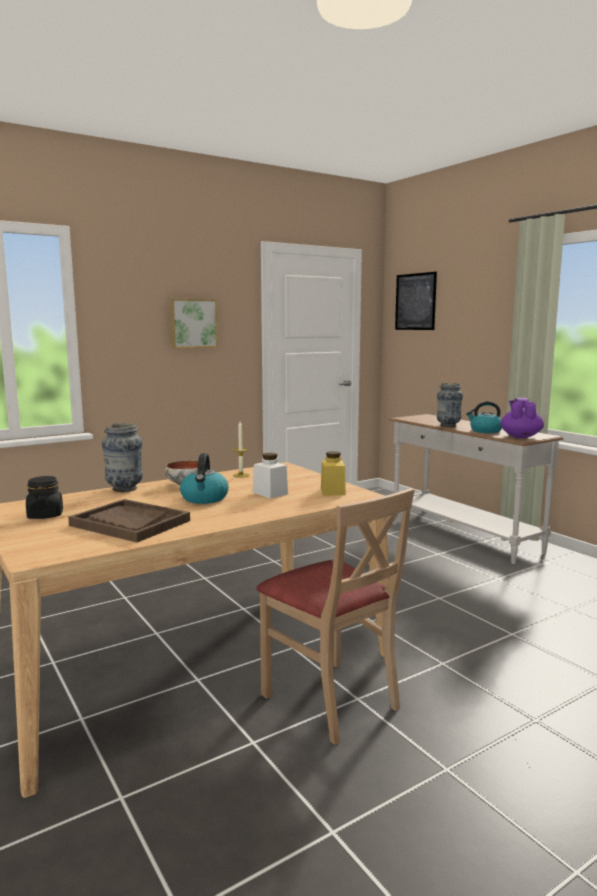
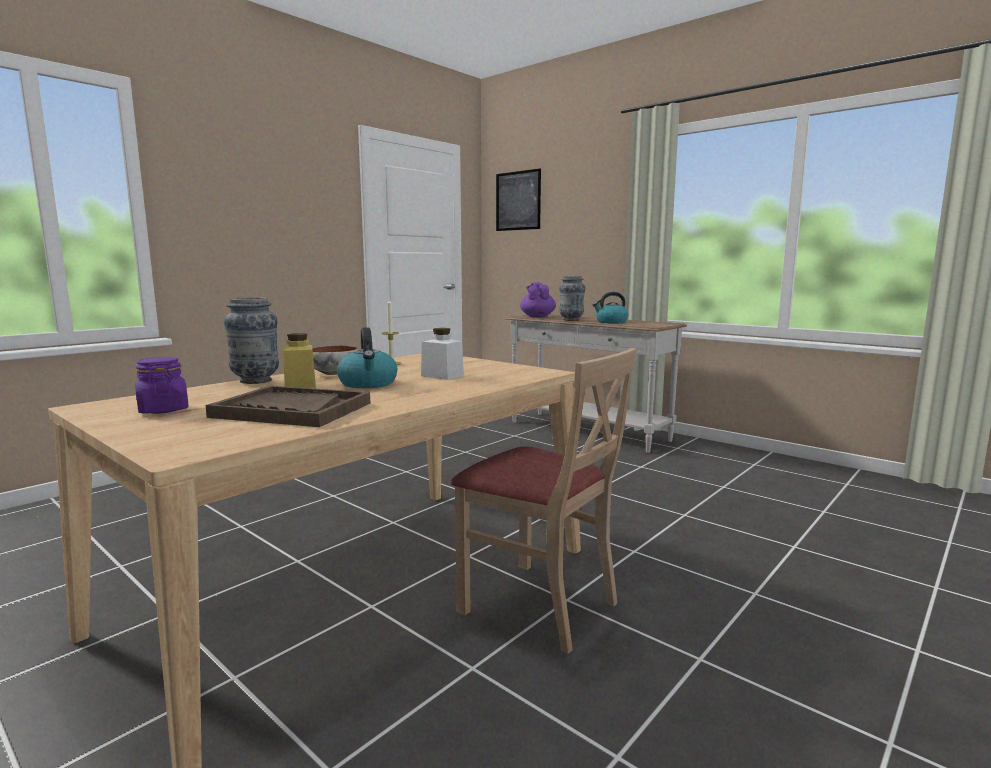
camera: 15 degrees left, 0 degrees up
black jar [26,476,63,519] -> purple jar [135,357,189,414]
picture [170,299,218,348] -> none
yellow jar [321,451,346,496] -> yellow jar moved to [283,333,316,388]
purple teapot [501,398,544,438] -> purple teapot moved to [520,282,556,318]

